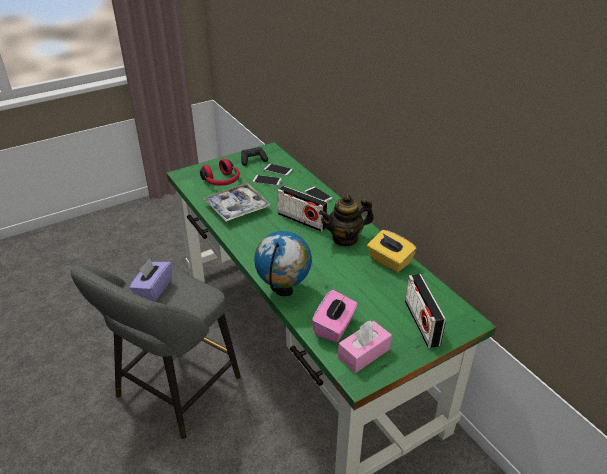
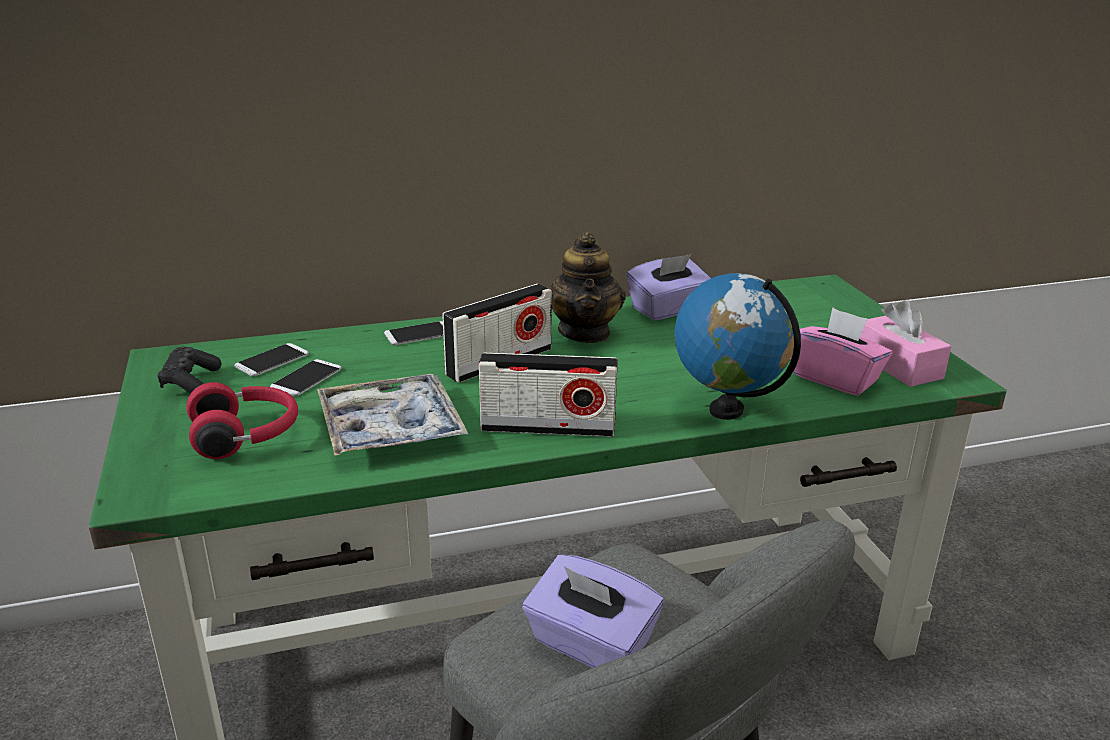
camera: 75 degrees left, 10 degrees down
yellow tissue box [367,230,417,273] -> purple tissue box [626,254,711,320]
radio [405,274,446,348] -> radio moved to [479,352,618,437]

